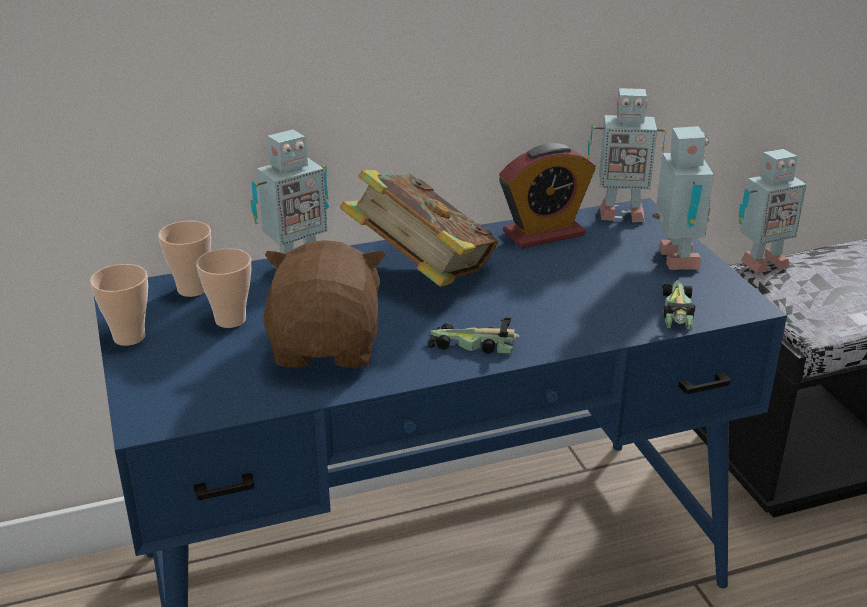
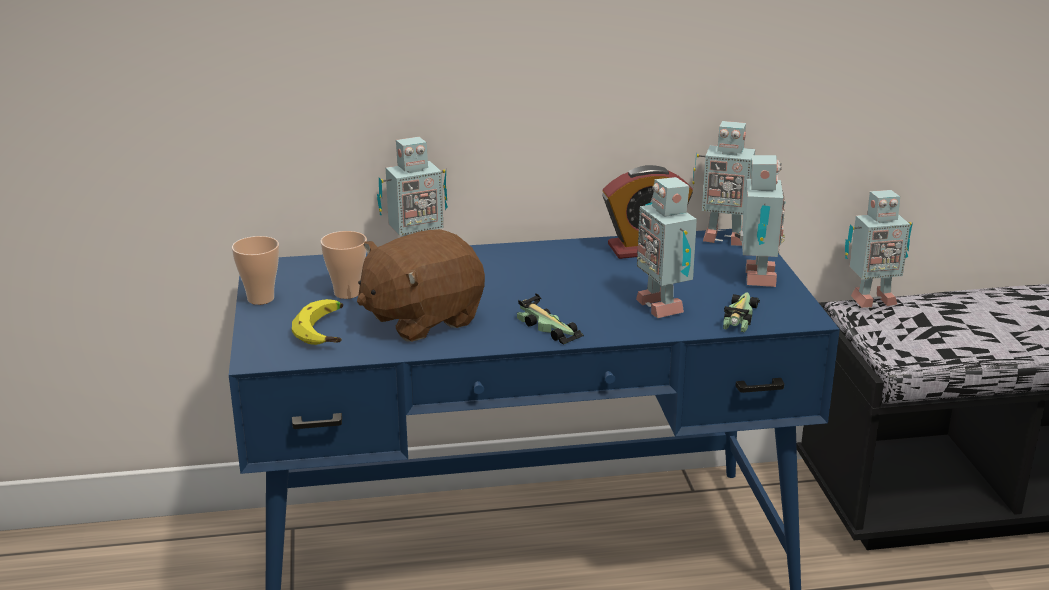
camera: 10 degrees right, 5 degrees down
cup [158,221,211,297] -> none
brown plush toy [264,240,385,368] -> brown plush toy turned 135 degrees counterclockwise [357,229,485,342]
book [340,170,498,287] -> none
toy car [427,318,520,354] -> toy car turned 150 degrees counterclockwise [517,293,584,345]
none -> banana [292,299,343,345]
none -> toy robot [636,177,697,318]

